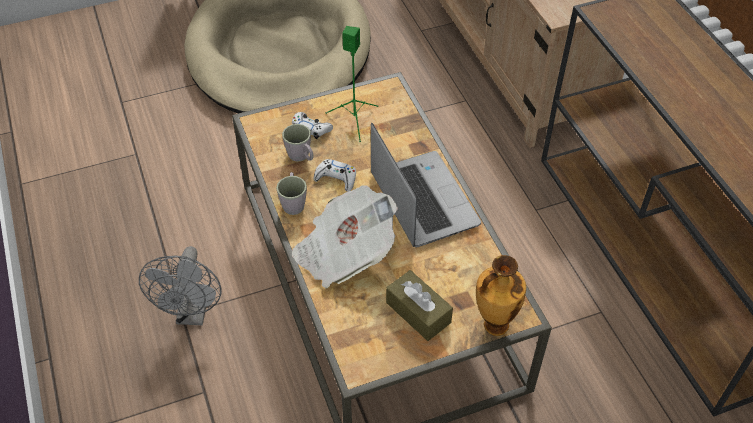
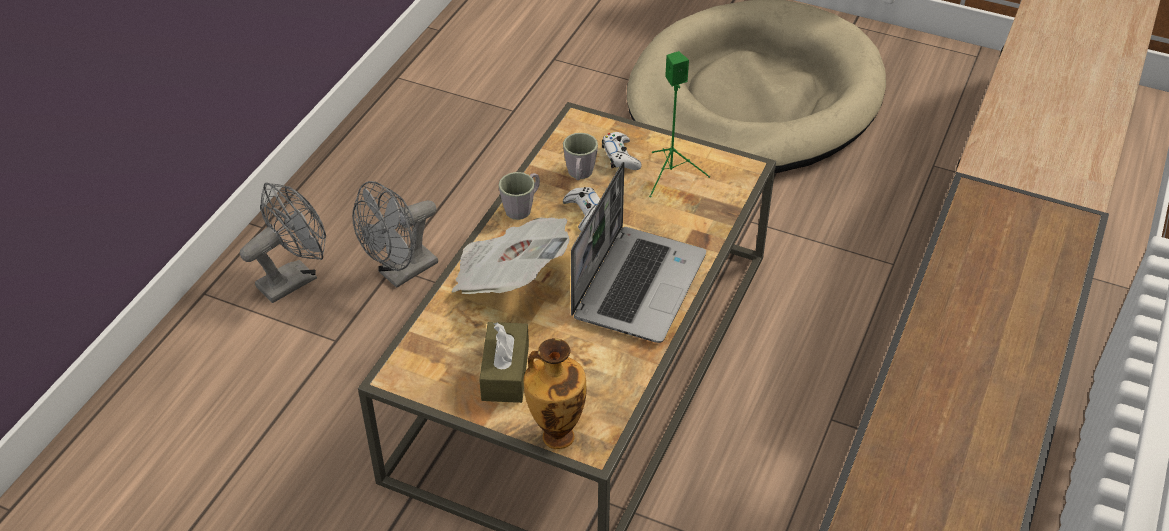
camera: 45 degrees right, 5 degrees down
none -> grey fan [240,183,326,303]

